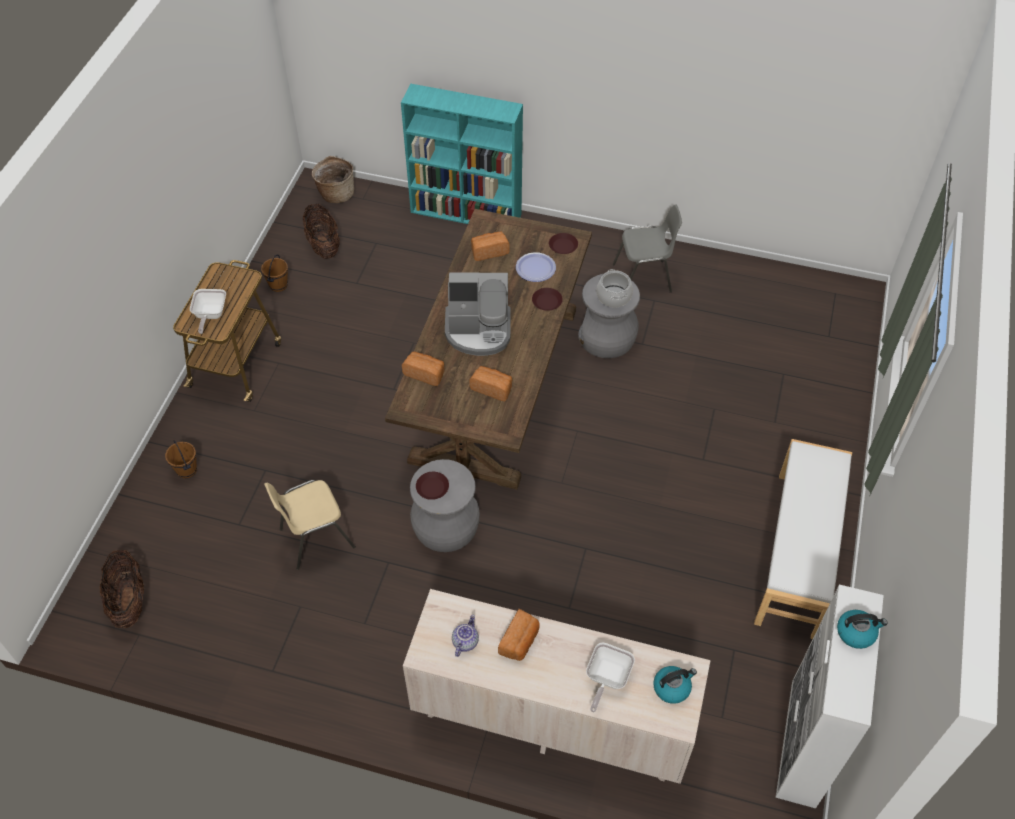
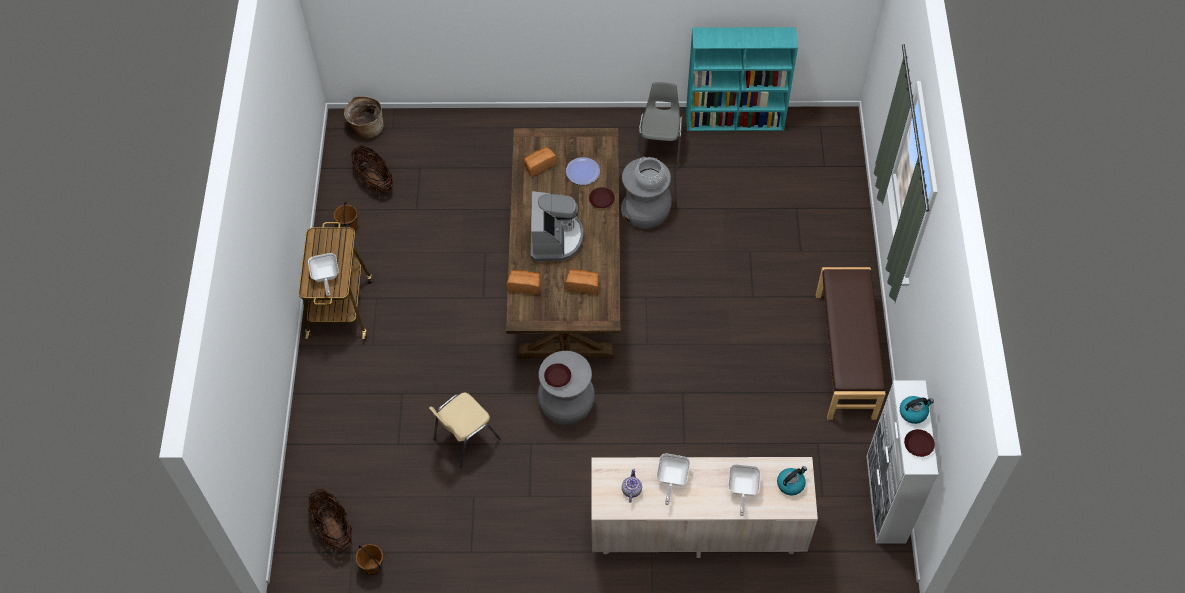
camera: 15 degrees left, 5 degrees up
brown bucket [165,440,197,479] -> brown bucket moved to [356,544,383,575]
turquoise bookcase [401,84,523,224] -> turquoise bookcase moved to [686,27,798,131]
coffee machine [445,273,511,356] -> coffee machine turned 75 degrees counterclockwise [531,191,583,261]
bread [498,609,540,661] -> frying pan [656,454,690,505]
brown plate [549,233,578,254] -> brown plate moved to [904,429,935,457]
grey chair [613,205,682,293] -> grey chair turned 60 degrees counterclockwise [637,82,683,170]
white bench [754,439,852,639] -> brown bench [816,267,886,420]

